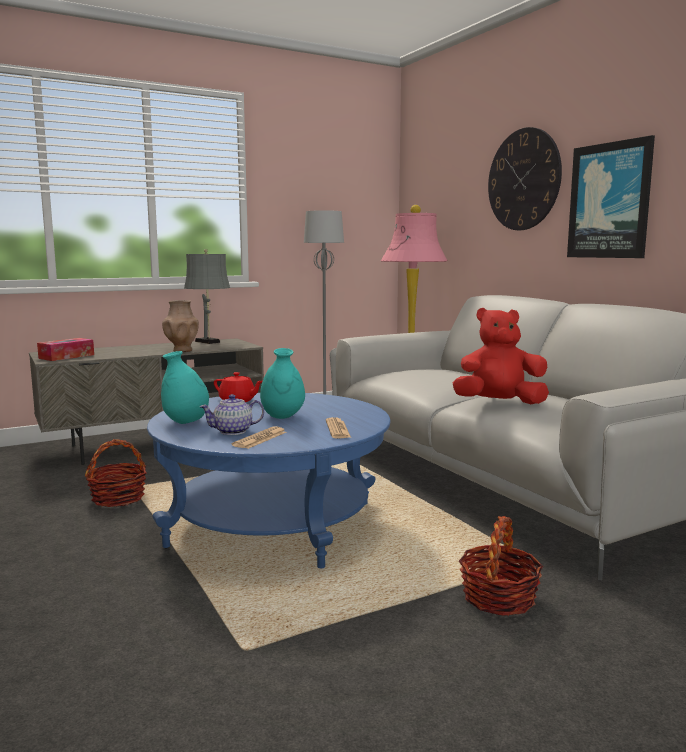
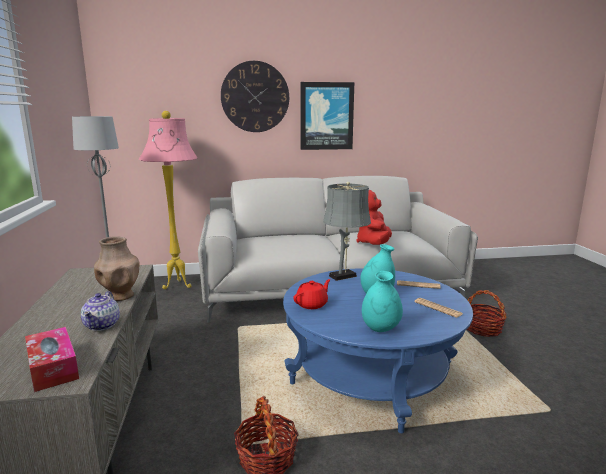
camera: 70 degrees left, 5 degrees up
grey table lamp [184,249,230,344] -> grey table lamp moved to [323,182,371,281]
teapot [199,394,264,435] -> teapot moved to [81,291,120,331]

